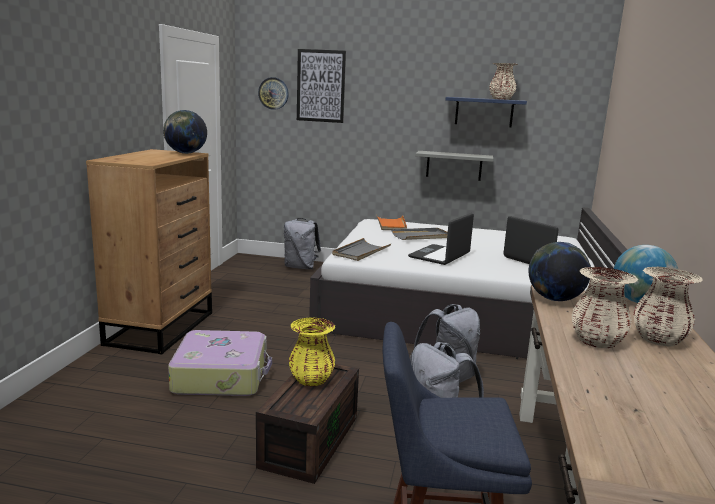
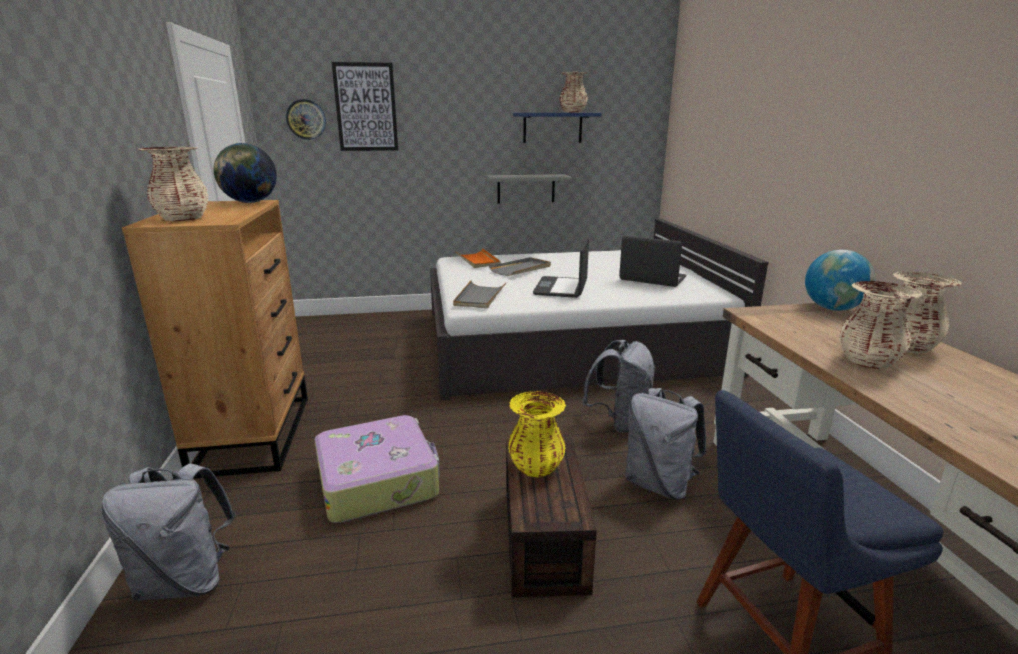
camera: 20 degrees left, 5 degrees up
grey backpack [284,218,321,269] -> grey backpack moved to [101,464,236,601]
globe [529,242,591,301] -> none
none -> beige vase [138,147,209,221]

